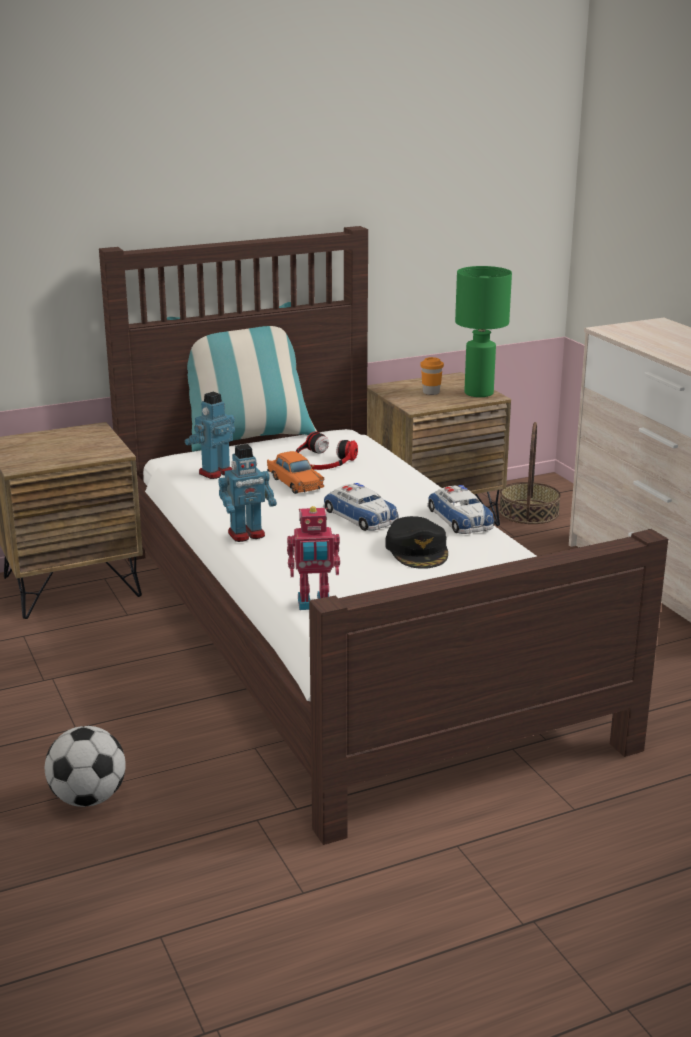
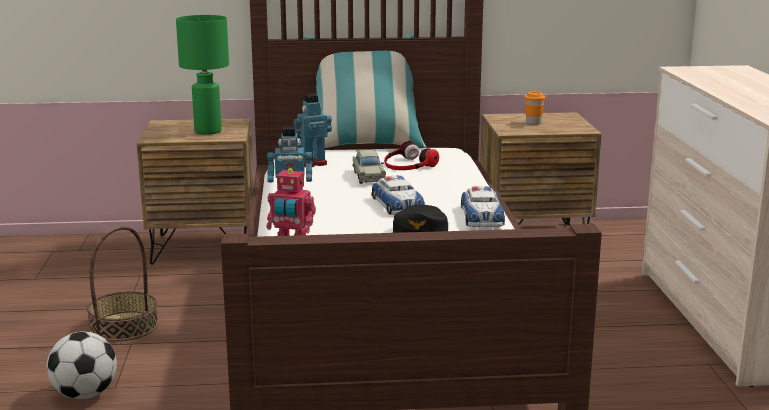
camera: 20 degrees right, 5 degrees down
orange toy car [267,451,324,494] -> beige toy car [352,150,386,184]
green table lamp [455,266,512,397] -> green table lamp moved to [176,15,229,135]
basket [499,422,561,524] -> basket moved to [87,226,158,342]

